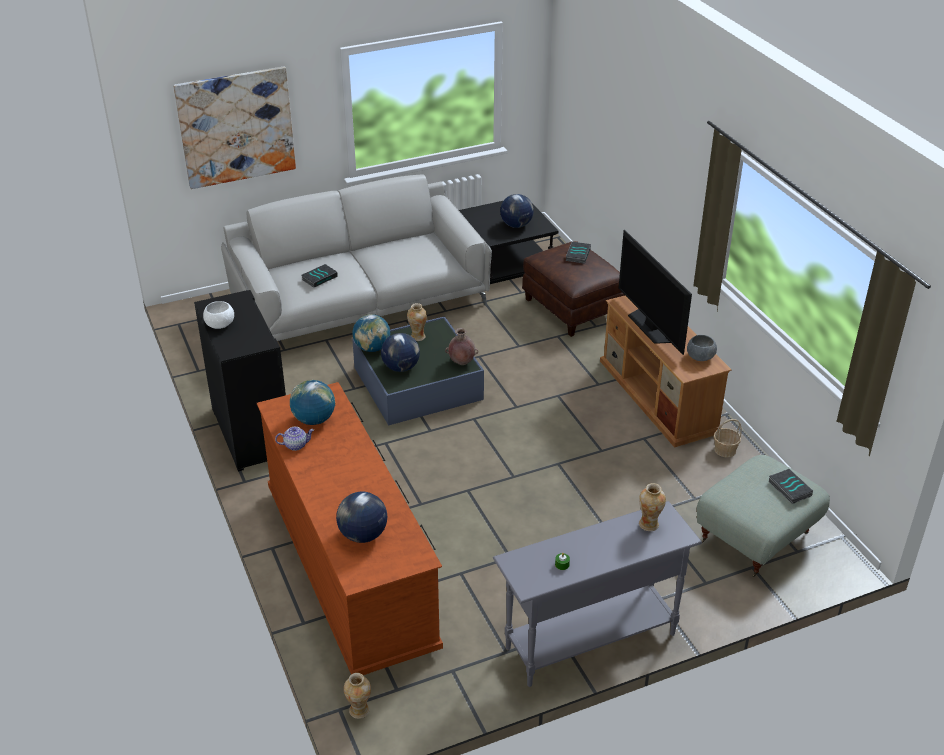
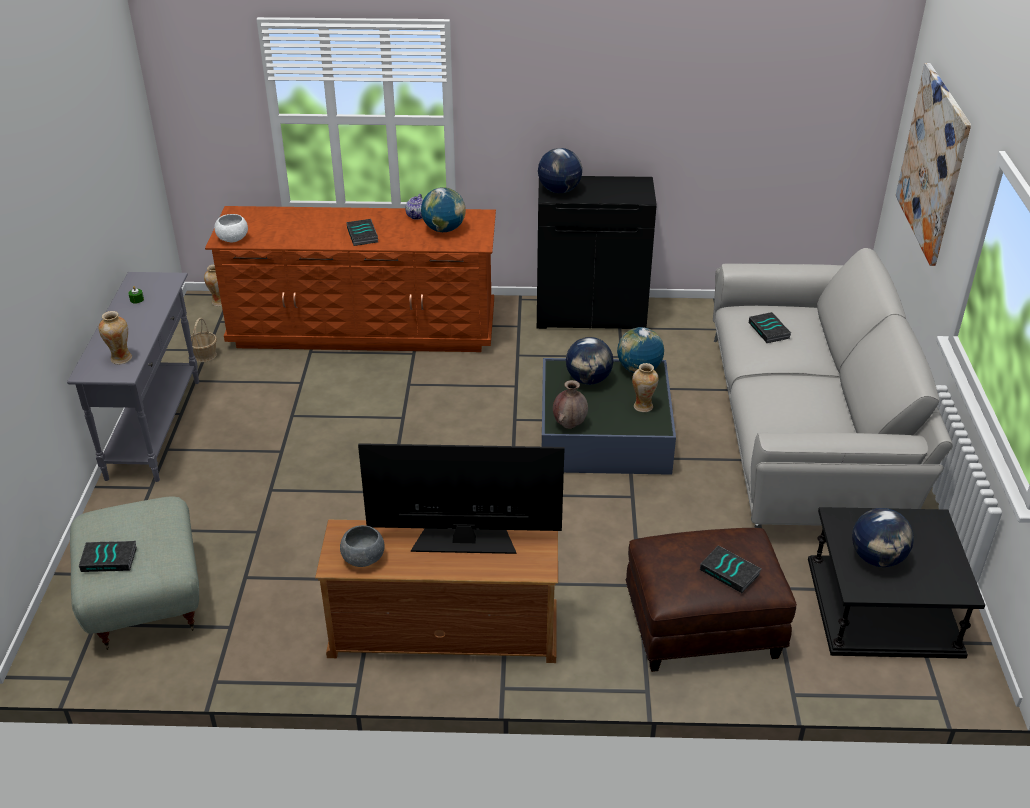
camera: 115 degrees right, 0 degrees up
white bowl [203,301,234,329] -> white bowl moved to [214,214,248,242]
globe [336,492,387,543] -> globe moved to [538,148,582,193]
basket [714,419,742,457] -> basket moved to [191,318,217,362]
none -> book [346,219,378,246]

